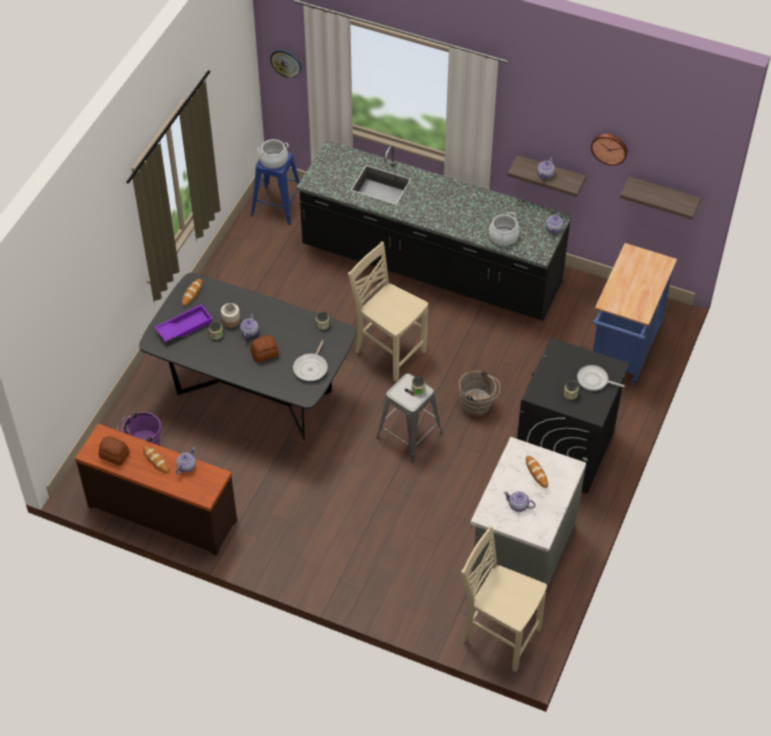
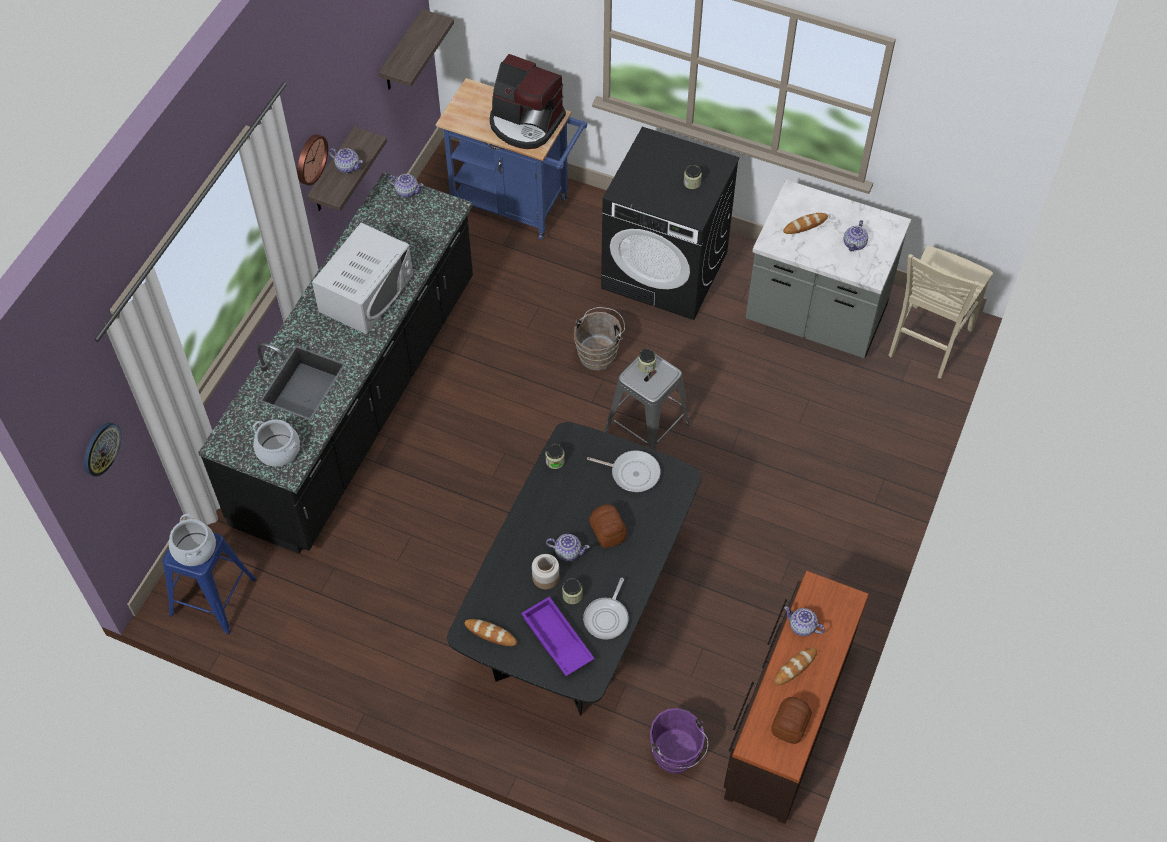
camera: 90 degrees left, 5 degrees up
beige chair [348,241,428,382] -> none
cooking pot [489,212,519,246] -> cooking pot moved to [253,420,300,467]
frying pan [577,365,625,391] -> frying pan moved to [583,578,629,640]
wall clock [591,134,628,166] -> wall clock moved to [297,134,328,186]
none -> white microwave [312,223,413,334]
none -> coffee machine [490,54,566,149]

